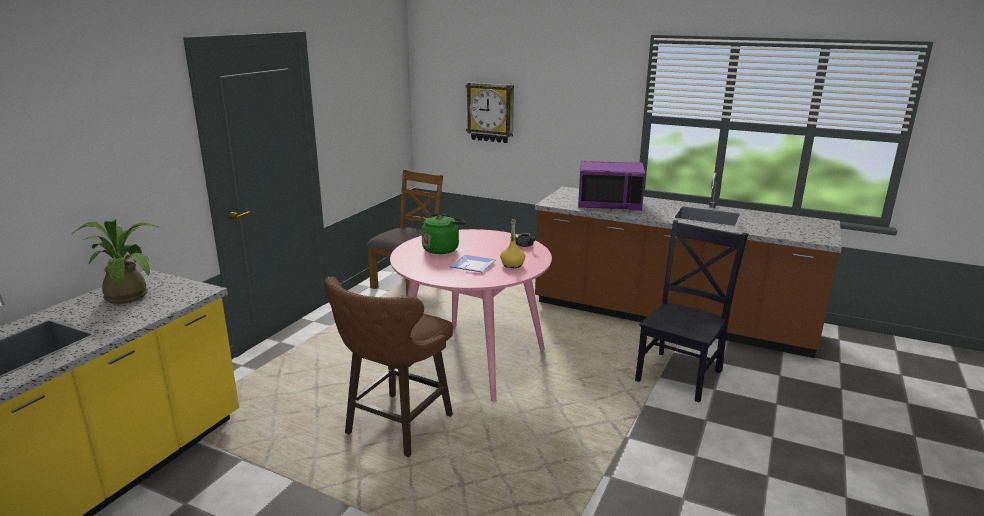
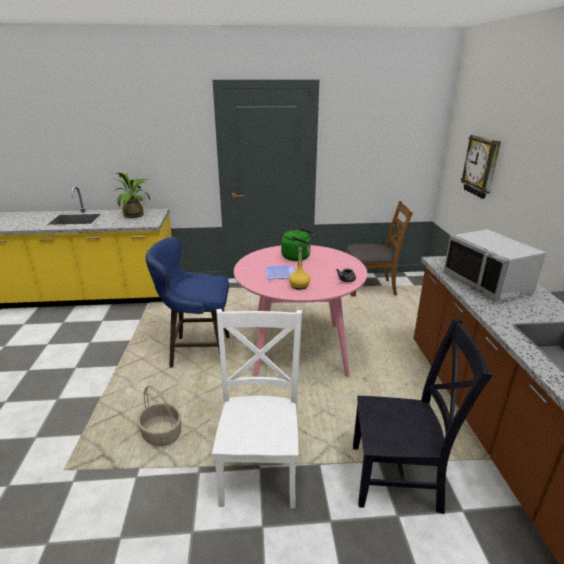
camera: 60 degrees right, 5 degrees up
brown stool [325,277,453,457] -> blue stool [146,237,229,368]
purple microwave [578,161,646,211] -> grey microwave [443,229,547,302]
none -> basket [137,385,181,446]
none -> white chair [212,309,302,509]

